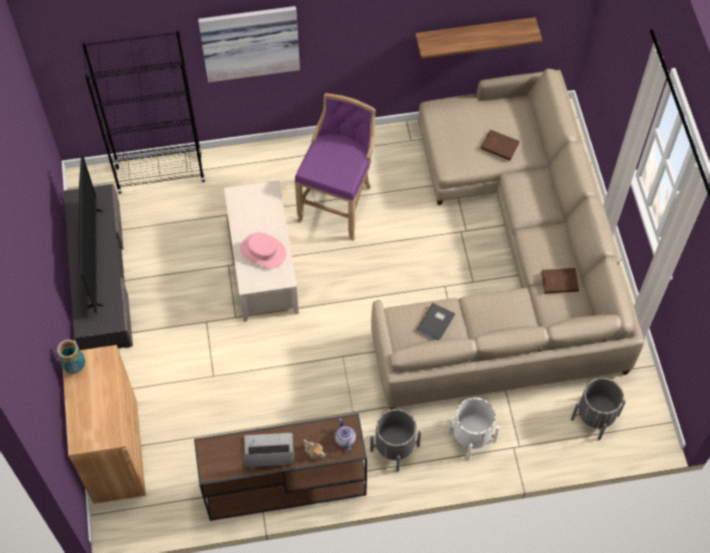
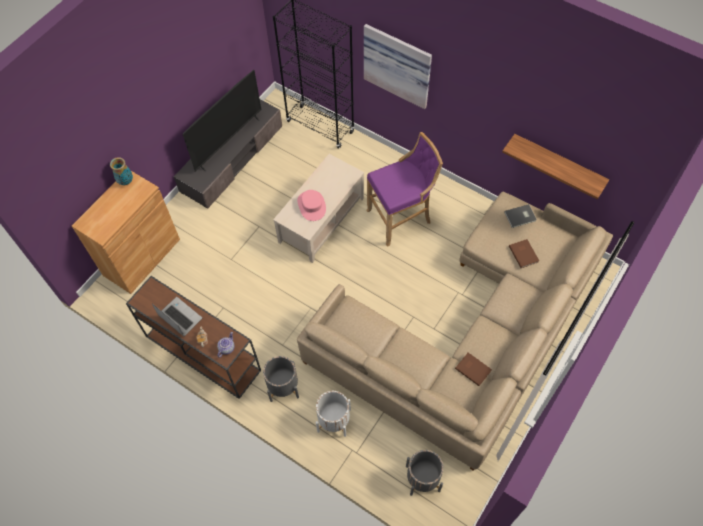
camera: 45 degrees right, 0 degrees up
grey book [416,303,455,340] -> grey book moved to [504,204,537,228]

